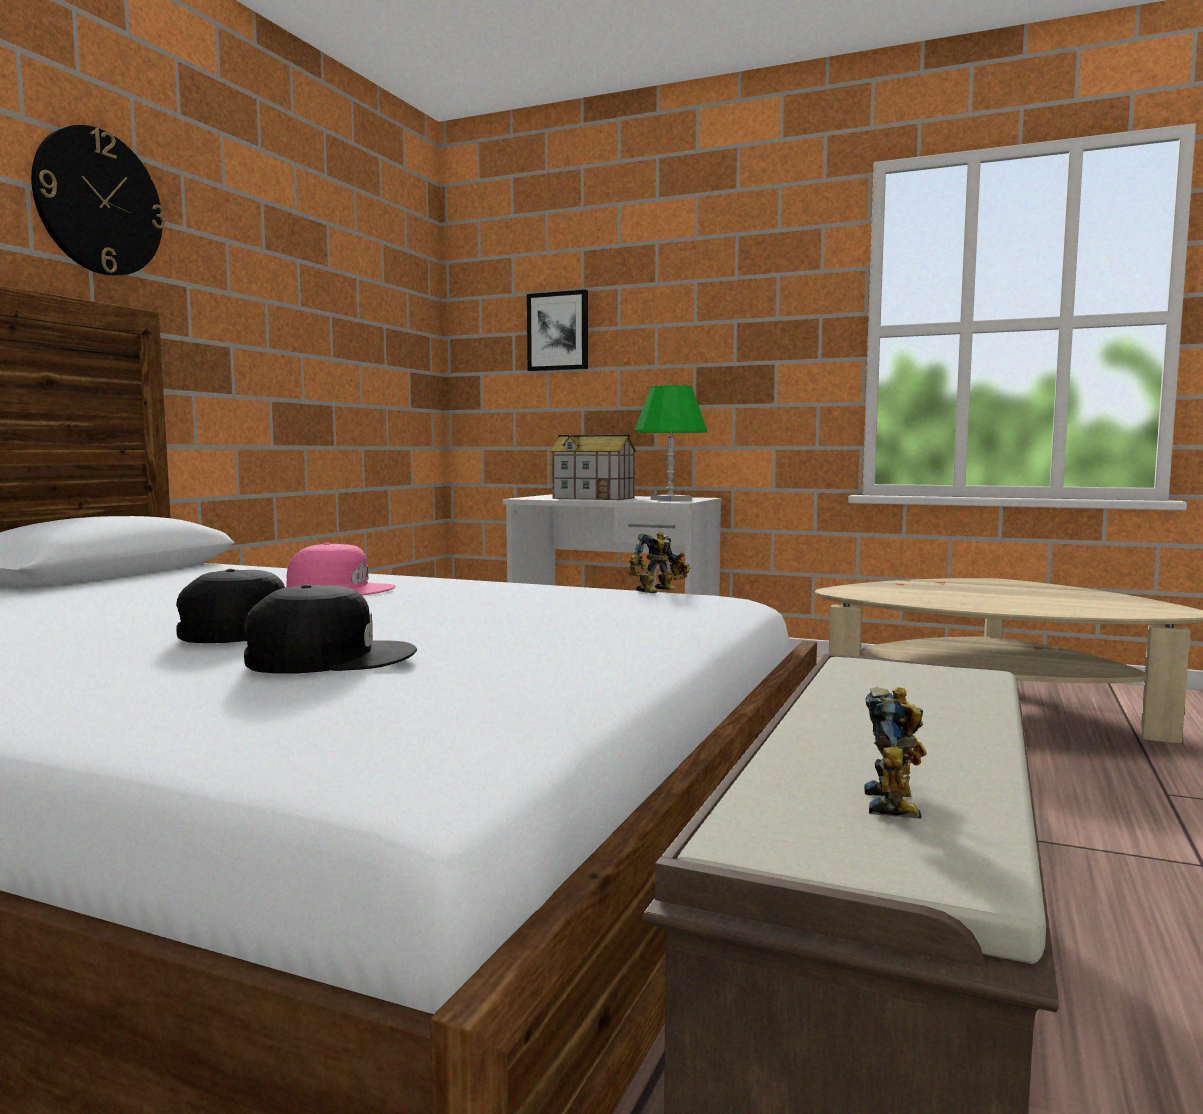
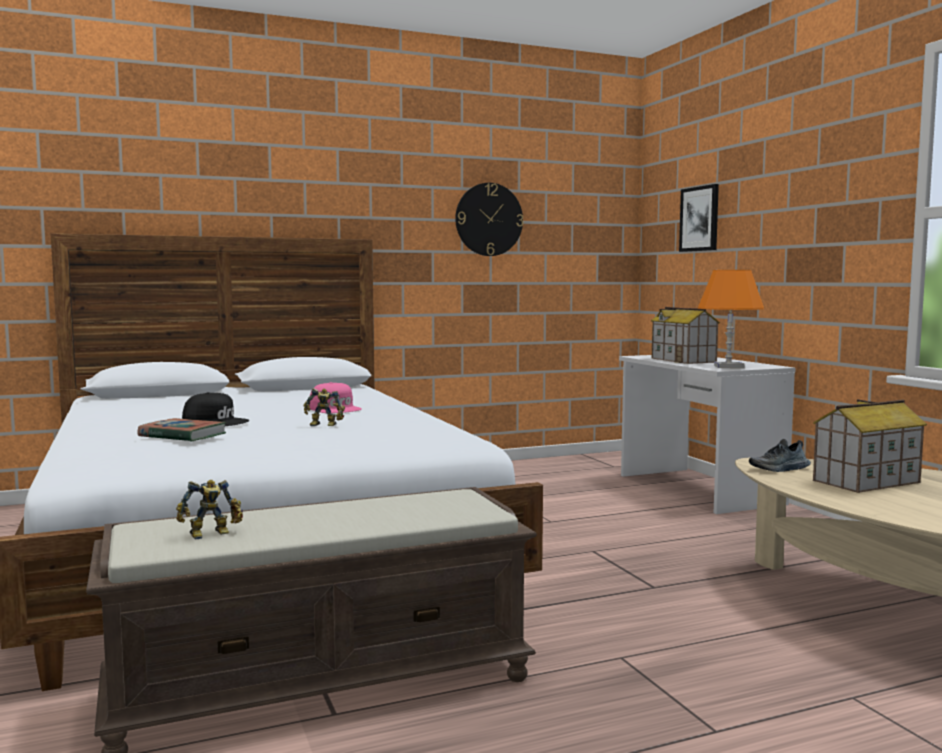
camera: 45 degrees right, 0 degrees up
wall clock [31,125,165,276] -> wall clock moved to [455,183,524,256]
black cap [244,585,417,674] -> book [138,418,226,442]
toy robot [629,532,690,593] -> toy robot moved to [303,388,345,426]
green table lamp [634,385,707,501] -> orange table lamp [698,270,764,368]
none -> shoe [749,439,811,472]
none -> toy house [813,399,927,493]

